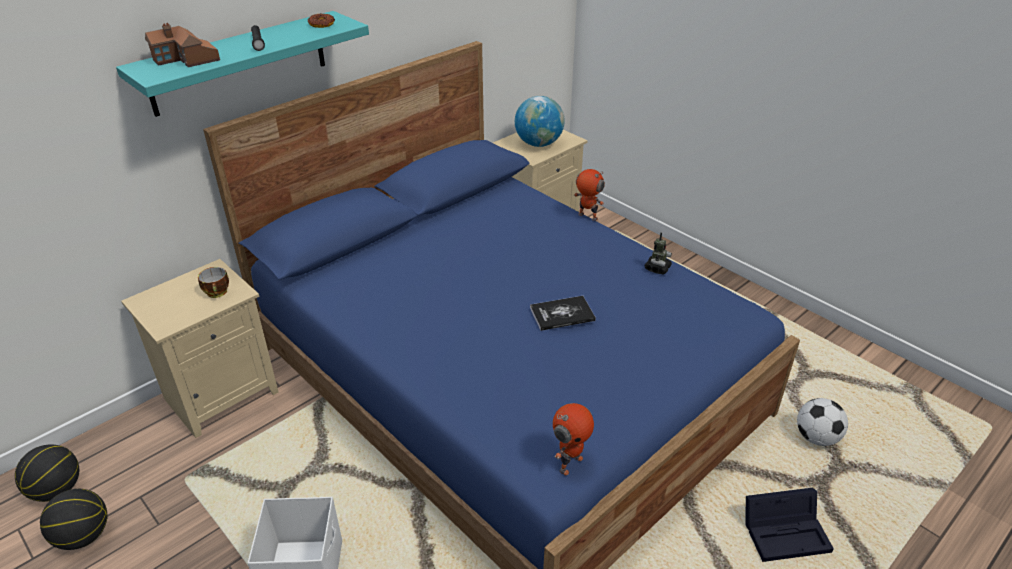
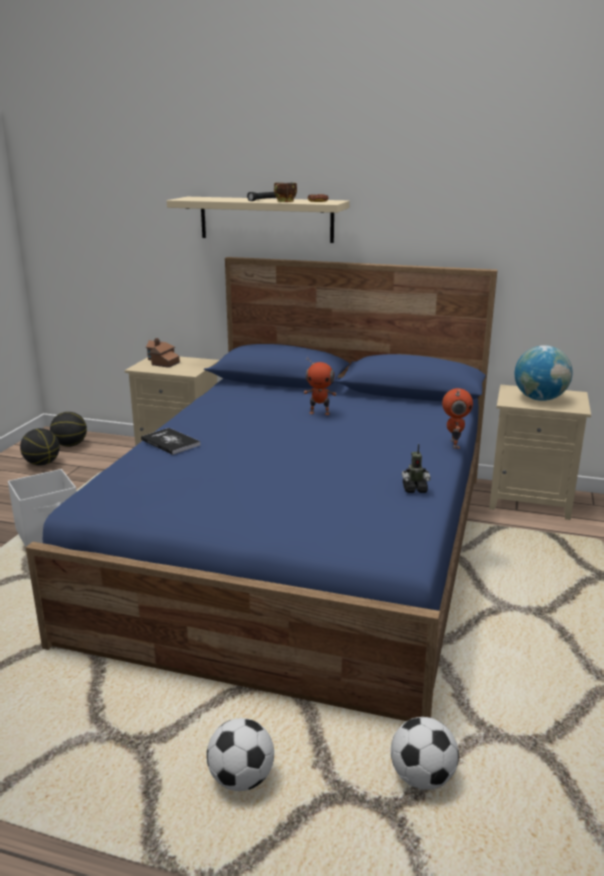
camera: 60 degrees right, 15 degrees down
turquoise shelf [116,11,369,117] -> beige shelf [167,197,350,243]
toy house [145,23,220,67] -> toy house moved to [146,338,180,368]
cup [198,267,229,298] -> cup moved to [274,182,297,202]
book [530,296,596,331] -> book moved to [141,428,200,455]
toy robot [553,403,594,475] -> toy robot moved to [303,357,337,415]
black storage box [745,488,834,562] -> football [207,718,274,791]

